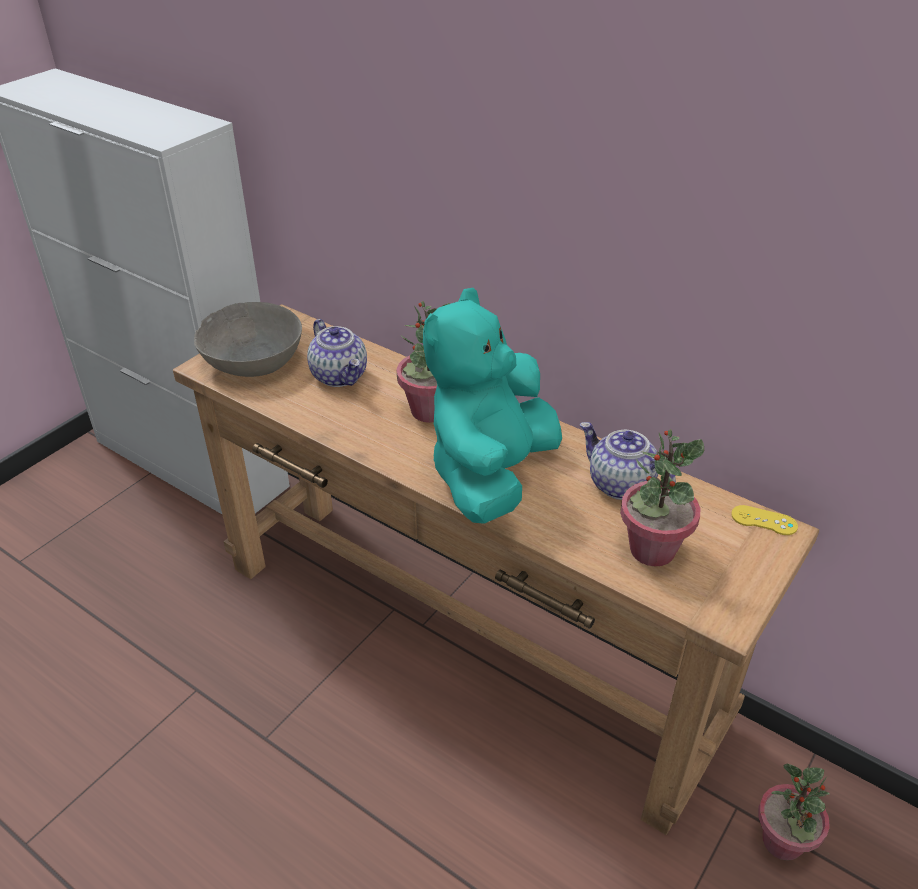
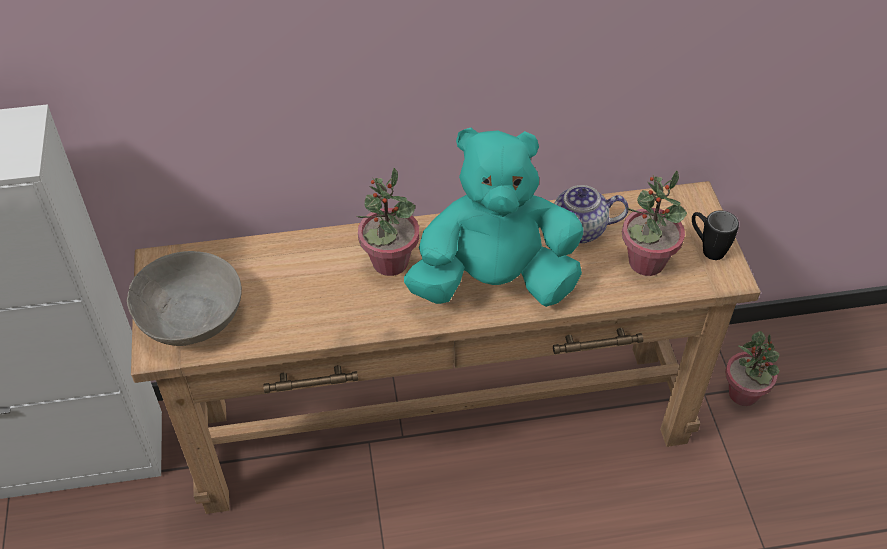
camera: 45 degrees left, 10 degrees up
teapot [307,319,367,387] -> none
turquoise plush toy [423,288,562,524] -> turquoise plush toy turned 105 degrees clockwise [404,128,583,307]
yellow game controller [731,505,798,535] -> none
none -> black mug [692,210,739,260]

